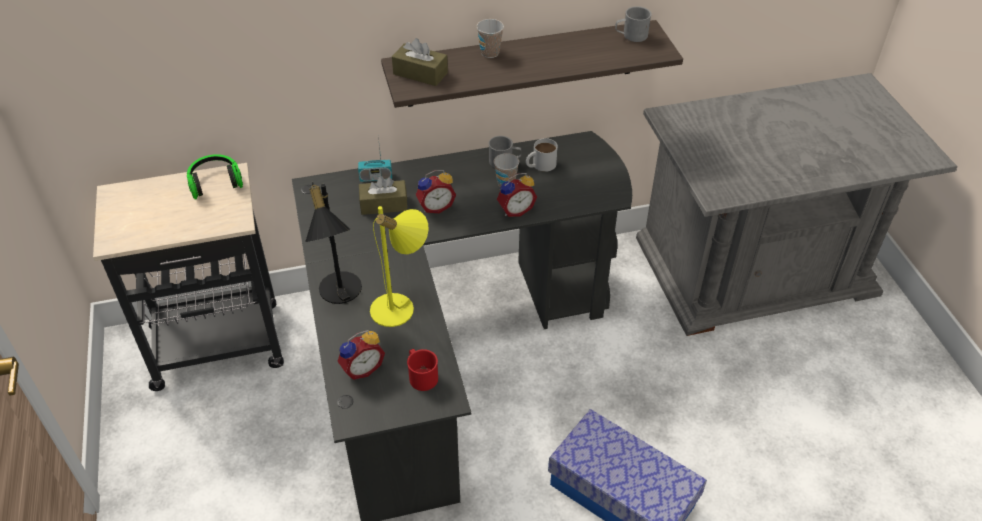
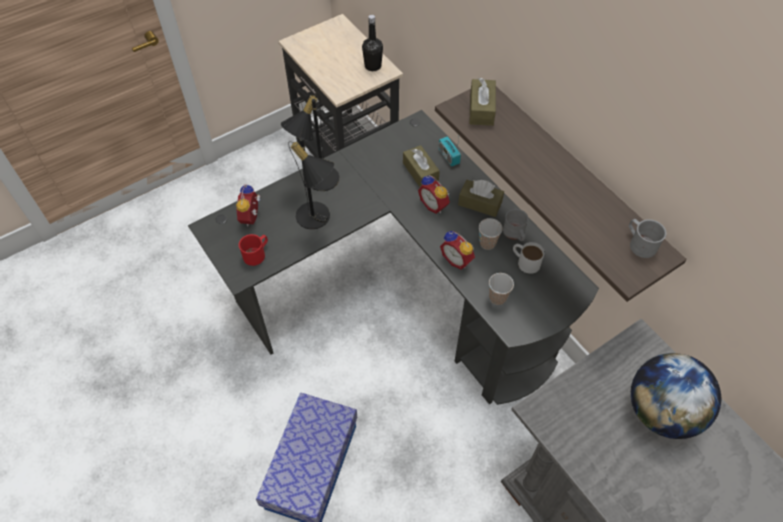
camera: 70 degrees right, 10 degrees up
headphones [187,154,243,200] -> black bottle [362,15,383,71]
alarm clock [338,330,385,380] -> alarm clock turned 60 degrees clockwise [236,185,261,226]
yellow table lamp [370,206,429,327] -> black table lamp [288,138,335,229]
cup [477,19,504,58] -> cup moved to [489,273,514,305]
none -> brown tissue box [458,180,504,217]
none -> globe [631,353,721,439]

